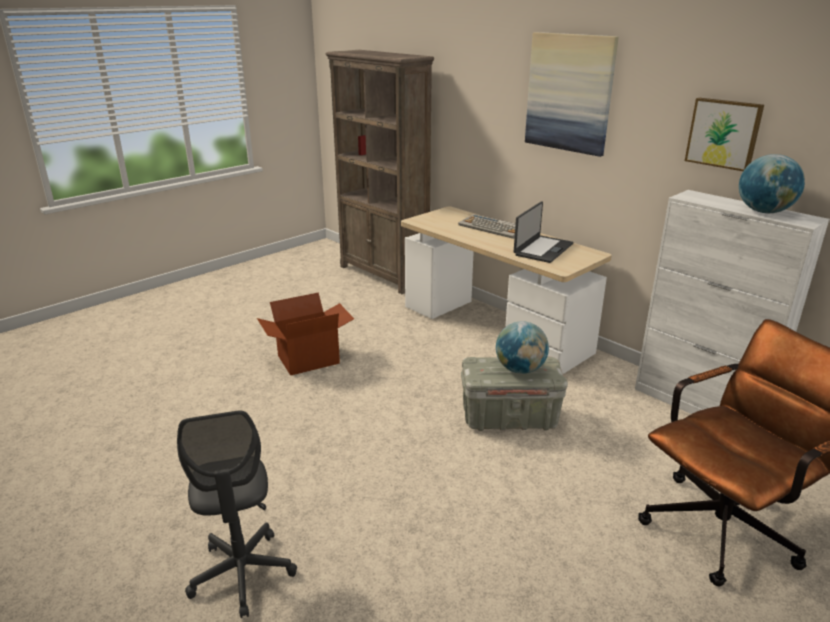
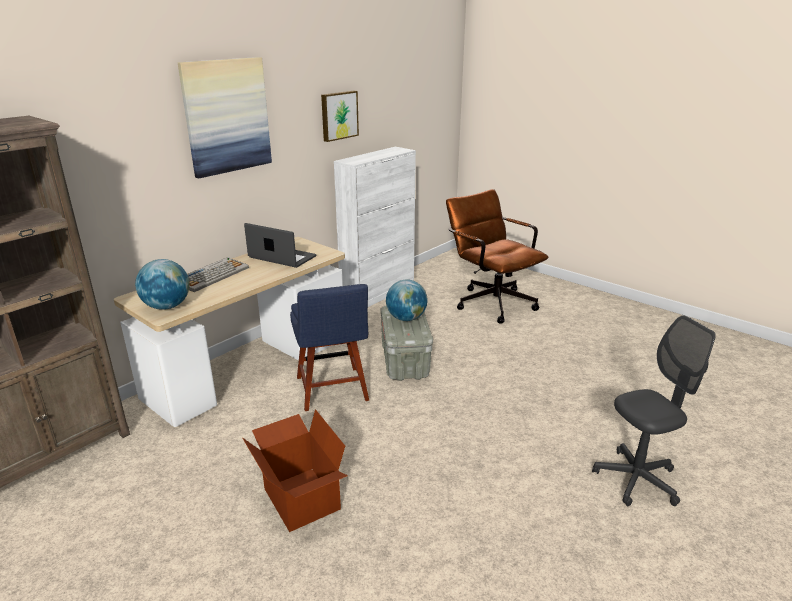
camera: 95 degrees left, 0 degrees up
globe [739,154,805,213] -> globe moved to [135,259,190,310]
none -> blue chair [290,284,369,411]

